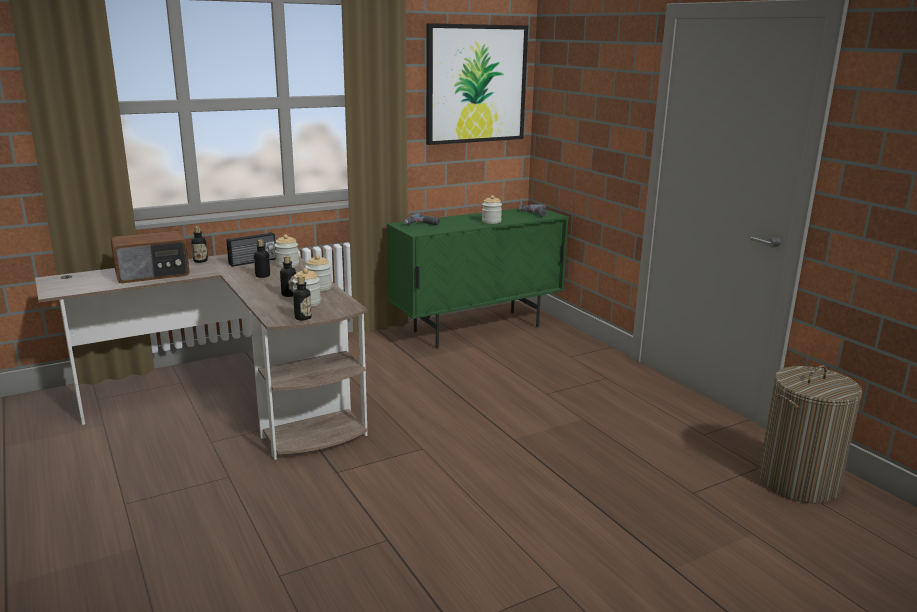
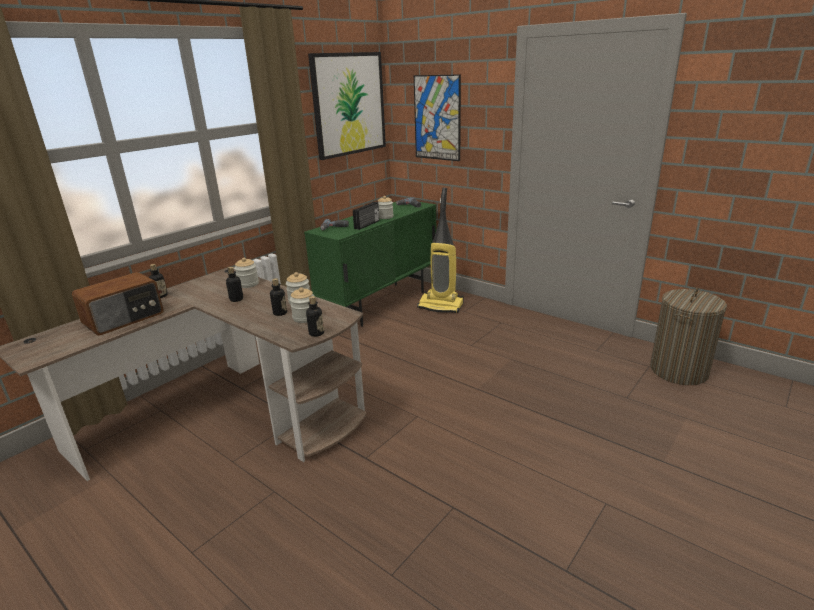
camera: 20 degrees left, 5 degrees up
radio [226,232,276,267] -> radio moved to [353,202,379,230]
none -> picture [414,74,461,161]
none -> vacuum cleaner [417,188,464,313]

